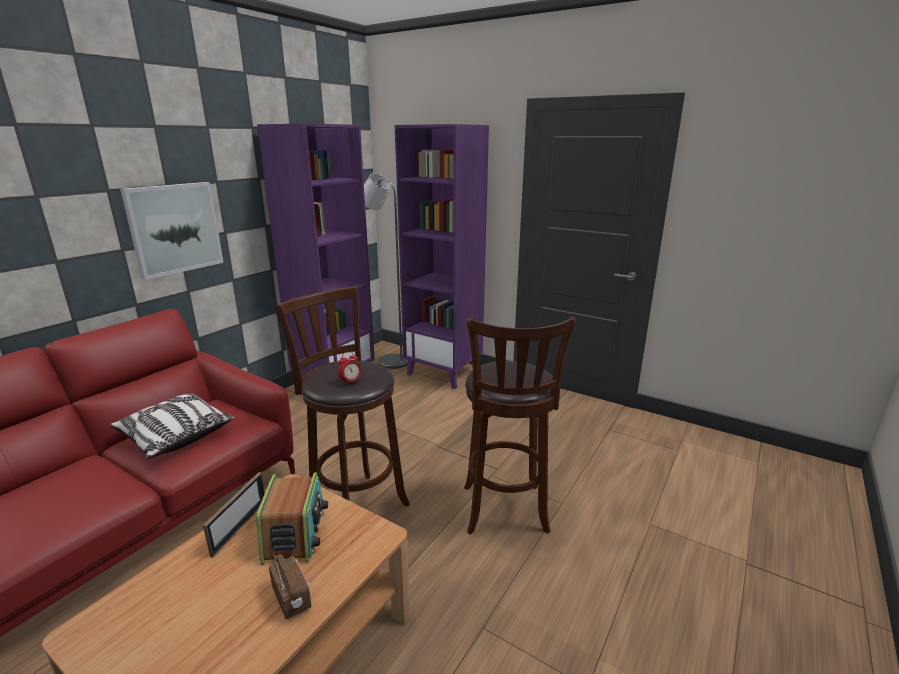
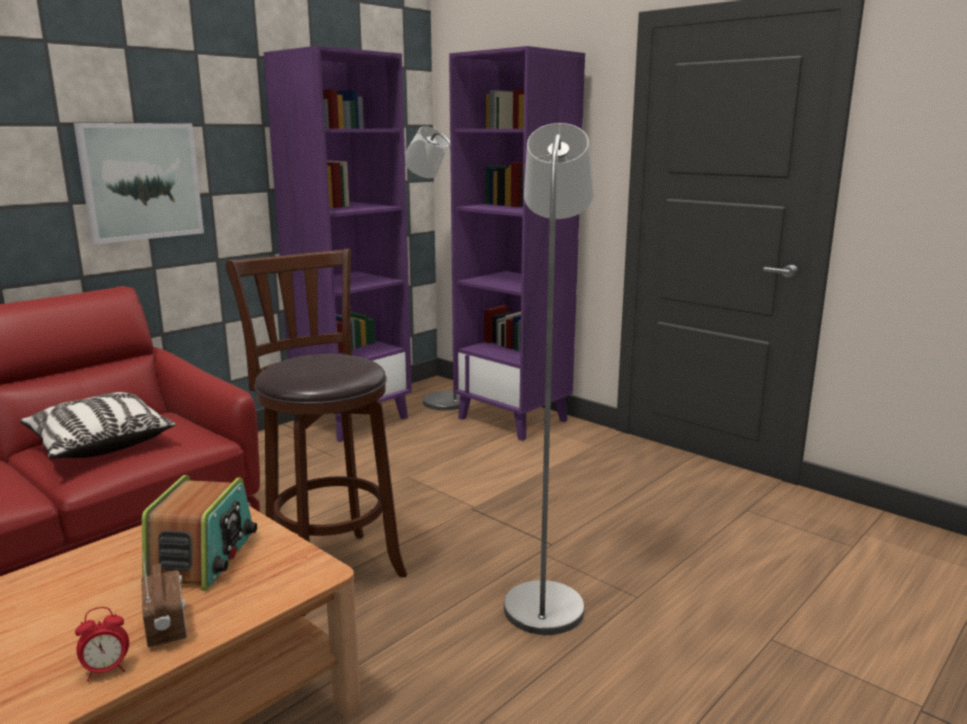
camera: 10 degrees right, 5 degrees down
picture frame [203,472,265,558] -> none
alarm clock [338,351,361,384] -> alarm clock moved to [75,607,129,681]
brown stool [464,316,576,534] -> grey floor lamp [504,123,594,635]

